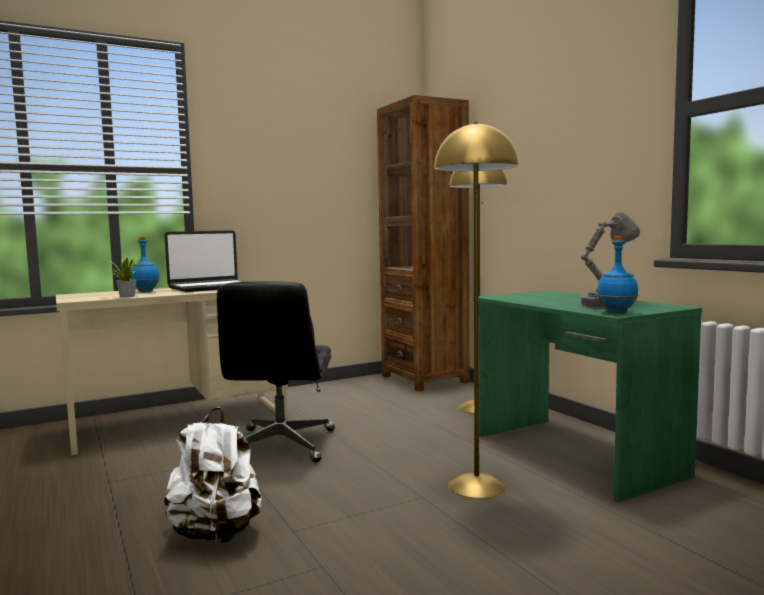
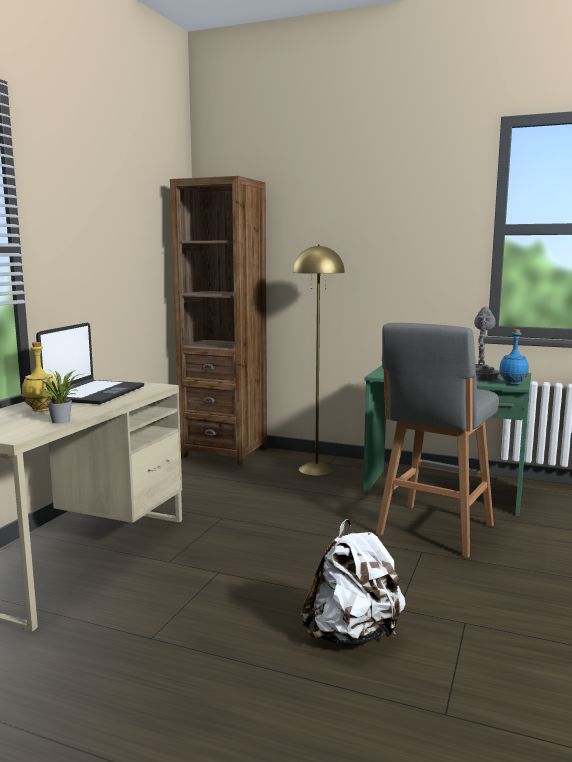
camera: 40 degrees left, 5 degrees up
blue bottle [130,237,160,292] -> yellow bottle [22,342,58,412]
black office chair [217,281,335,463] -> none
yellow floor lamp [434,122,519,498] -> grey stool [376,323,499,558]

